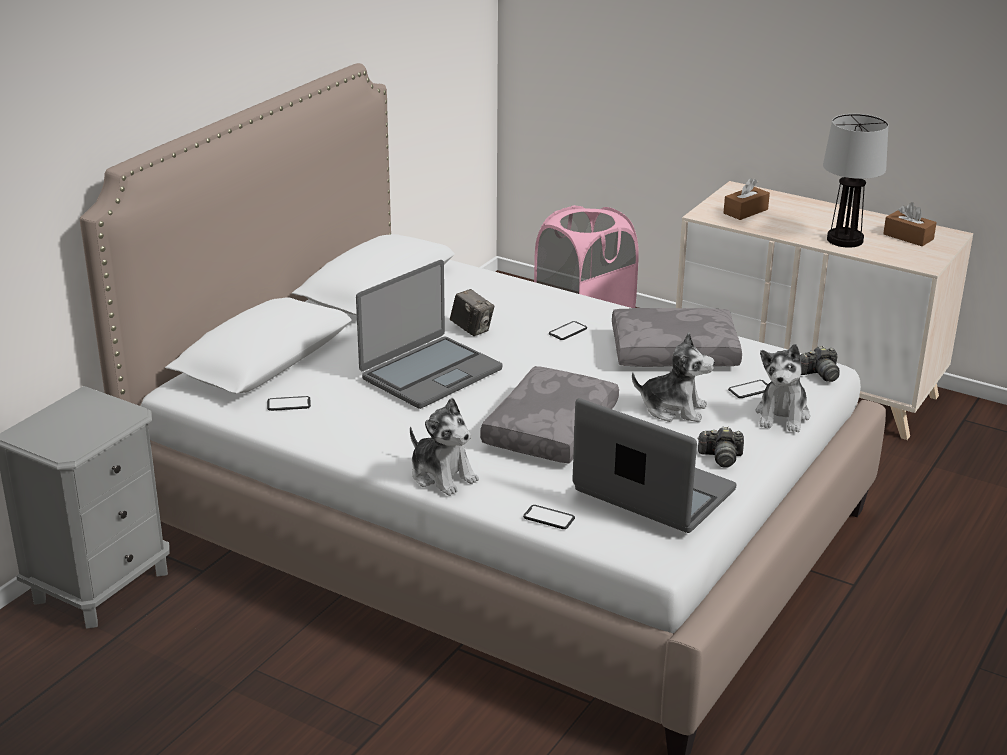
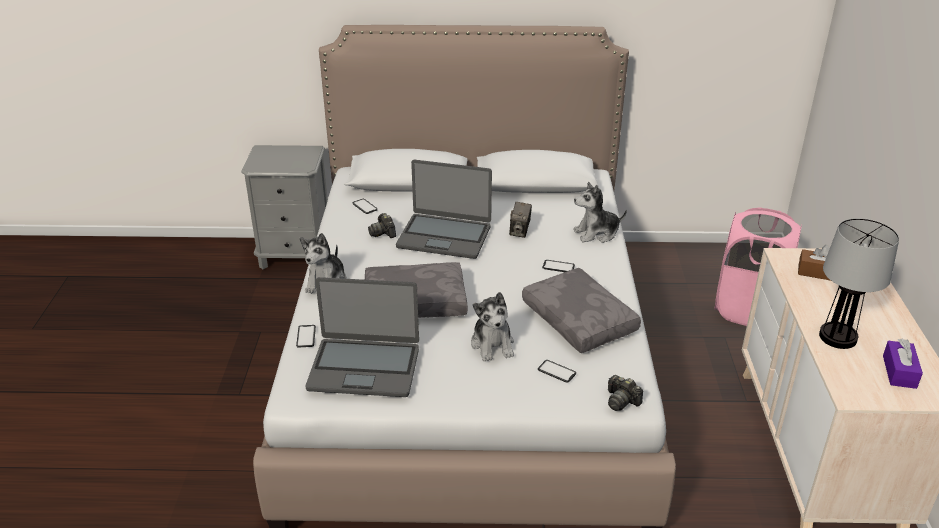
camera: 60 degrees right, 5 degrees up
laptop [572,398,736,533] -> laptop turned 90 degrees clockwise [305,277,419,397]
camera [697,426,744,468] -> camera moved to [368,213,396,238]
plush toy [756,344,810,432] -> plush toy moved to [573,182,627,243]
brown tissue box [883,202,937,246] -> purple tissue box [883,338,923,389]

